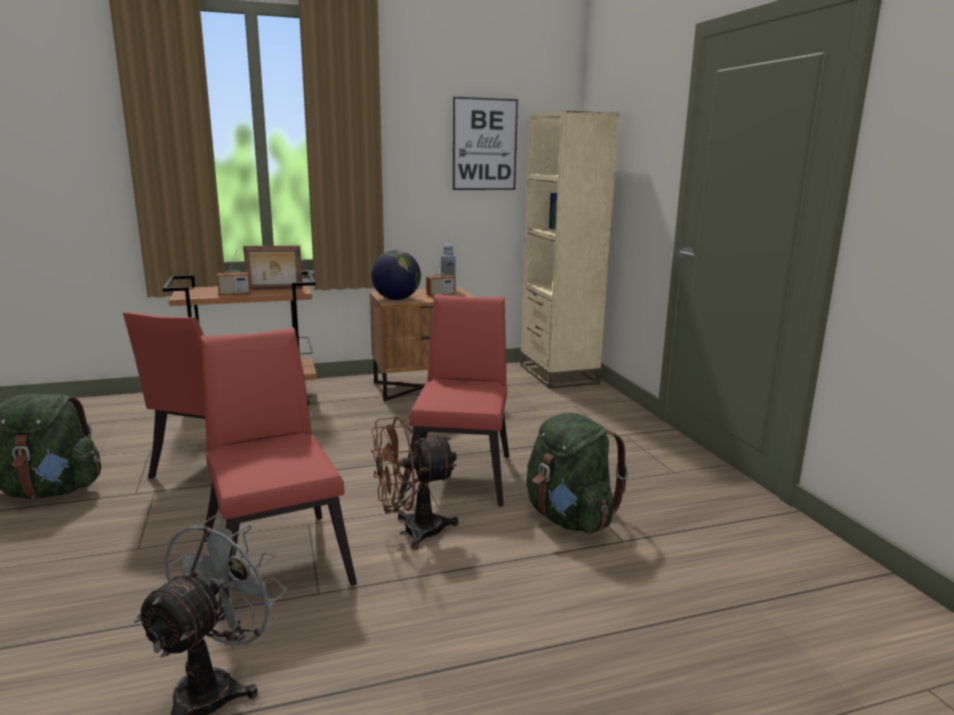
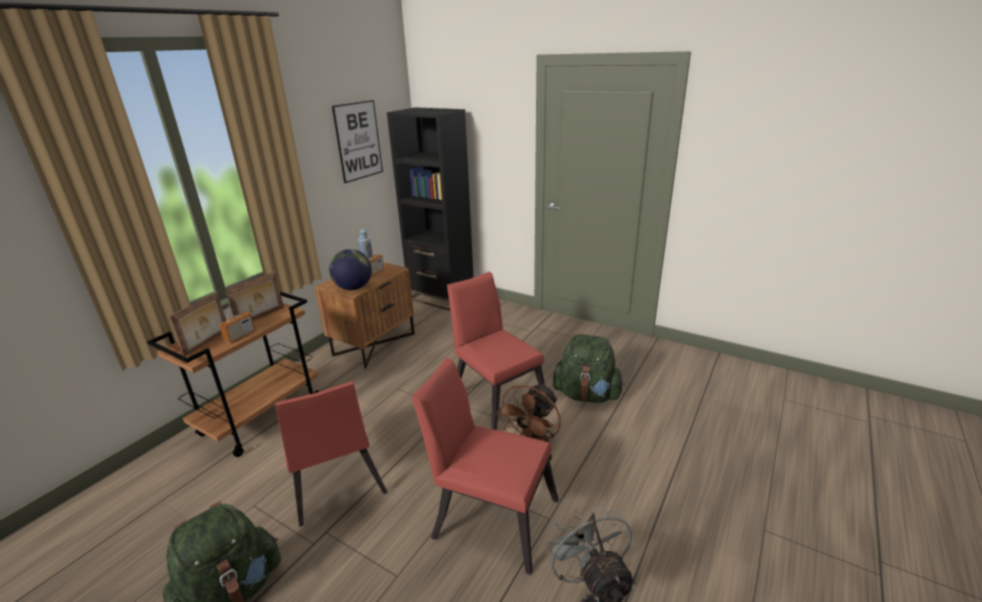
camera: 40 degrees left, 10 degrees up
beige bookcase [520,111,619,389] -> black bookcase [387,107,473,311]
none -> picture frame [169,292,226,356]

